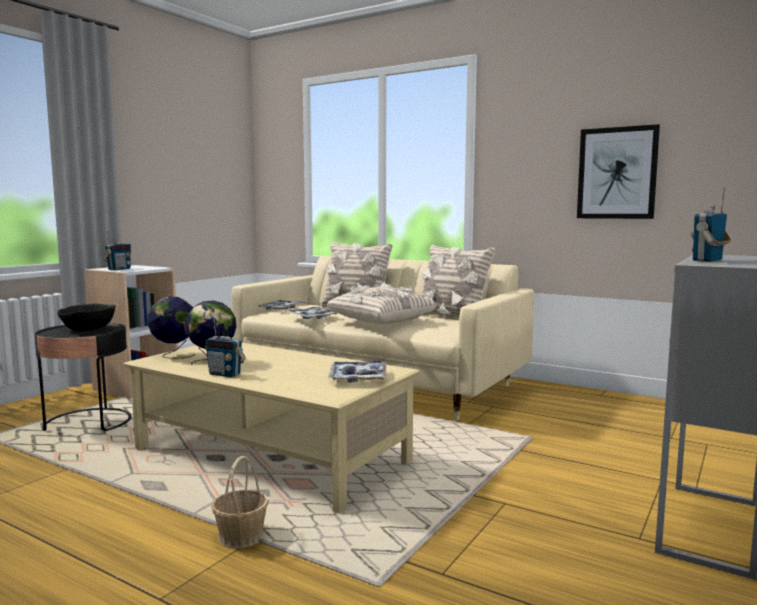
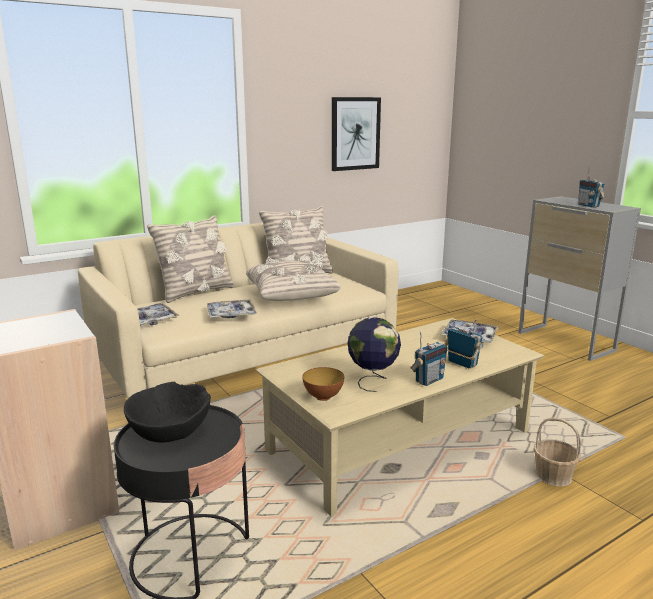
camera: 65 degrees left, 10 degrees up
radio [103,231,131,271] -> radio moved to [445,319,483,369]
globe [147,296,195,359] -> bowl [303,367,344,401]

